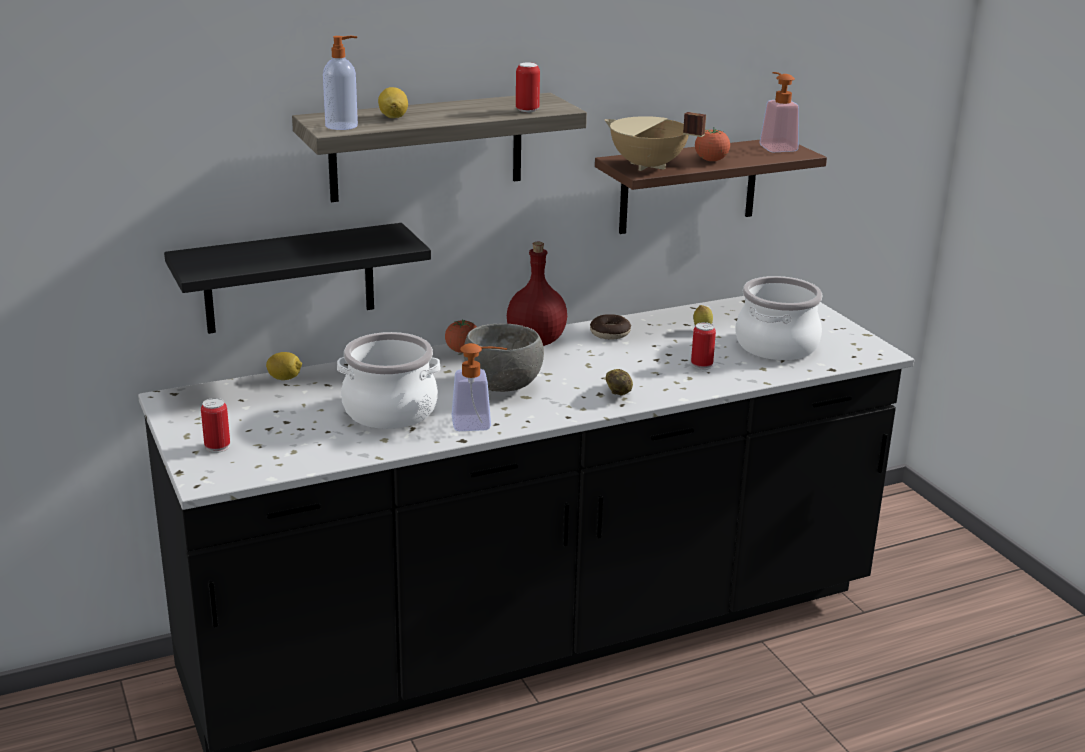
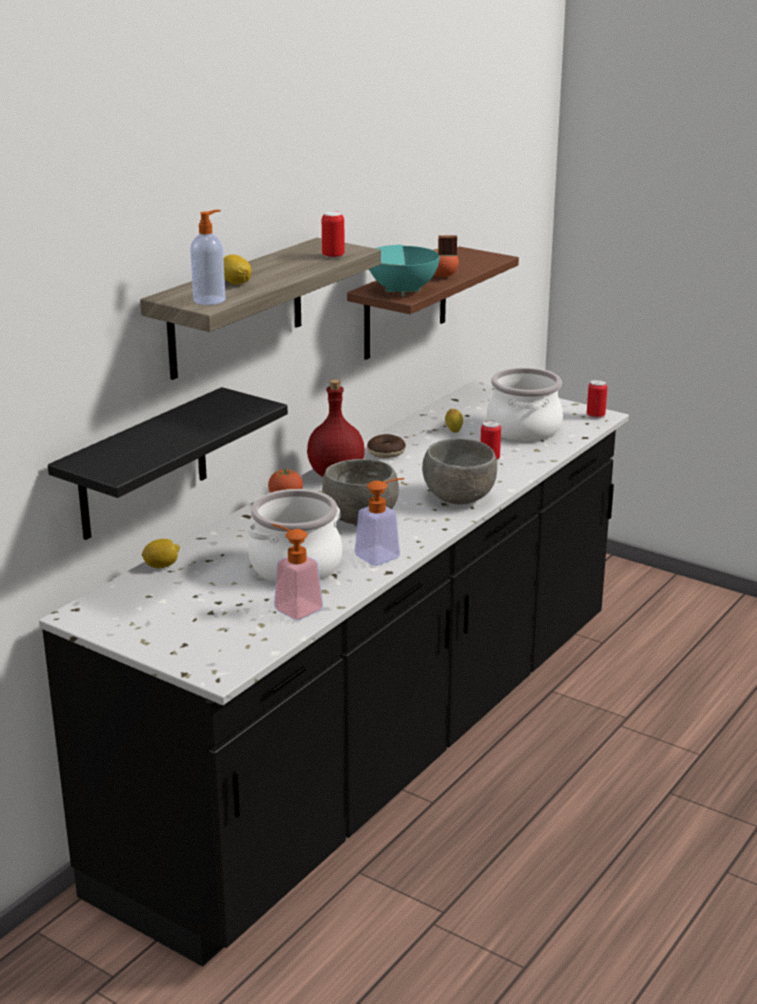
camera: 30 degrees left, 0 degrees up
can [201,398,230,453] -> can moved to [587,380,607,420]
beige cooking pot [605,112,706,171] -> turquoise cooking pot [368,235,457,296]
potato [606,369,633,395] -> grey bowl [422,439,497,505]
soap dispenser [759,72,799,153] -> soap dispenser moved to [272,524,323,620]

